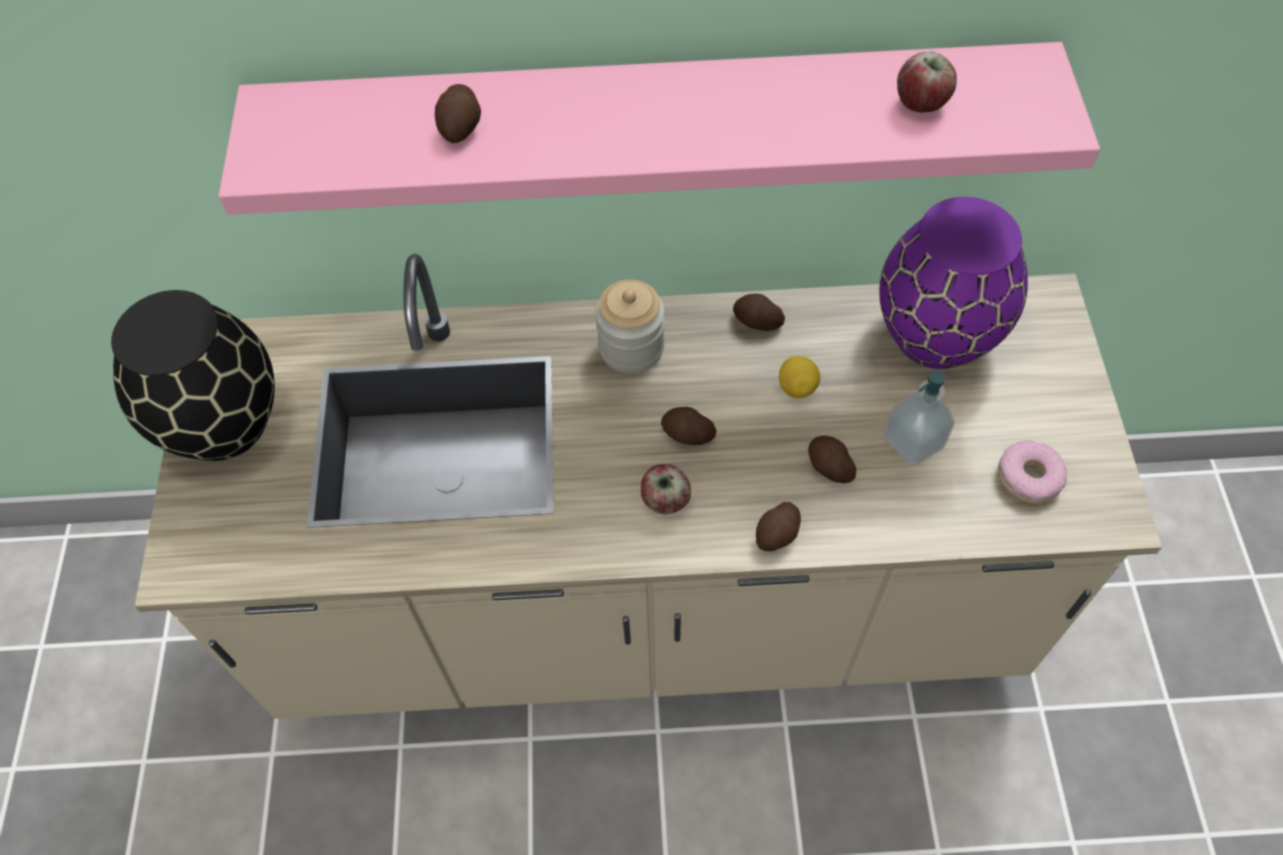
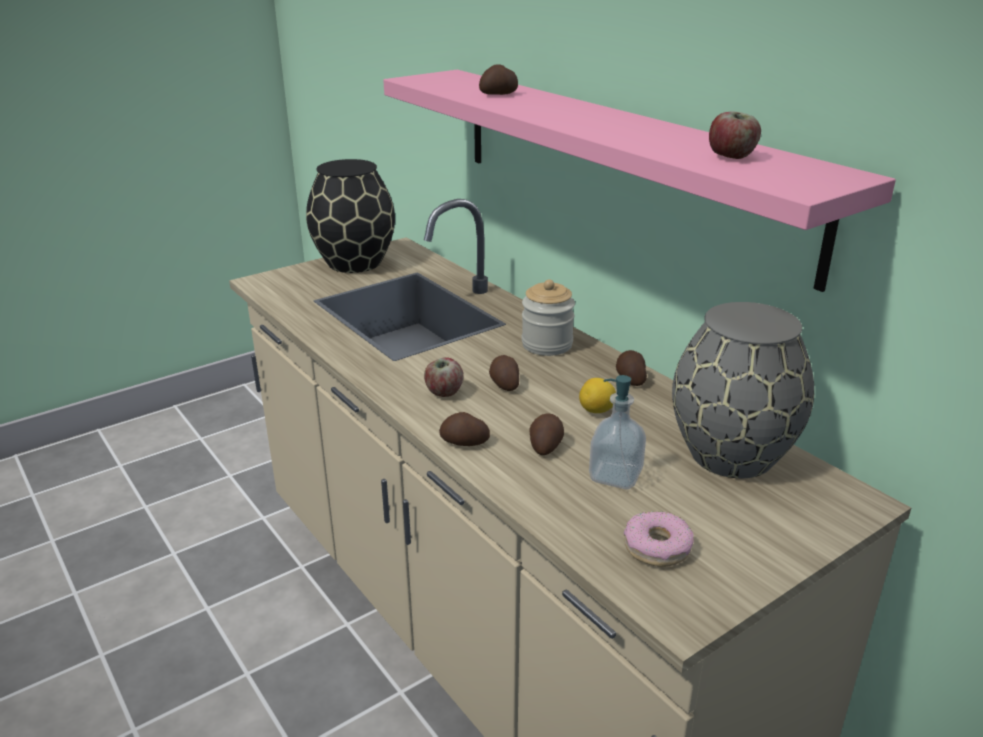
camera: 55 degrees right, 30 degrees down
purple vase [879,197,1028,369] -> grey vase [672,302,814,478]

